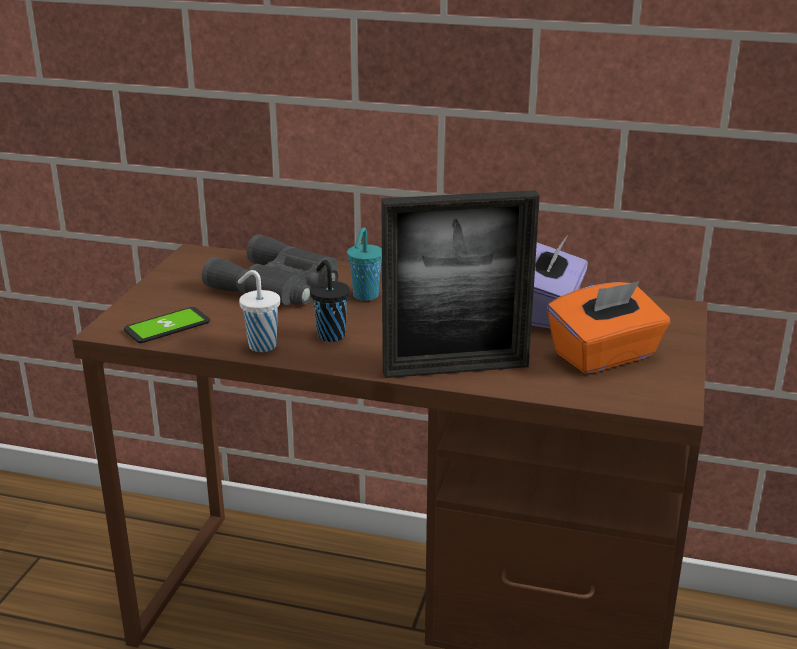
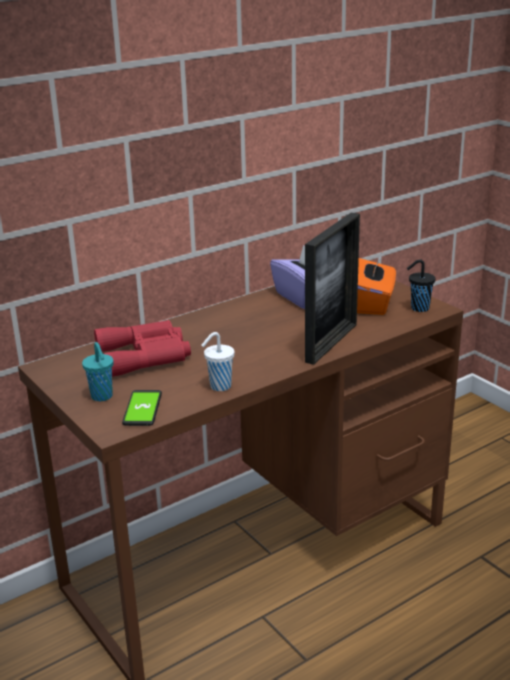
camera: 50 degrees left, 0 degrees up
grey binoculars [202,234,338,305] -> red binoculars [94,320,191,377]
black cup [310,260,350,342] -> black cup moved to [407,259,436,312]
turquoise cup [347,227,382,301] -> turquoise cup moved to [82,342,113,401]

